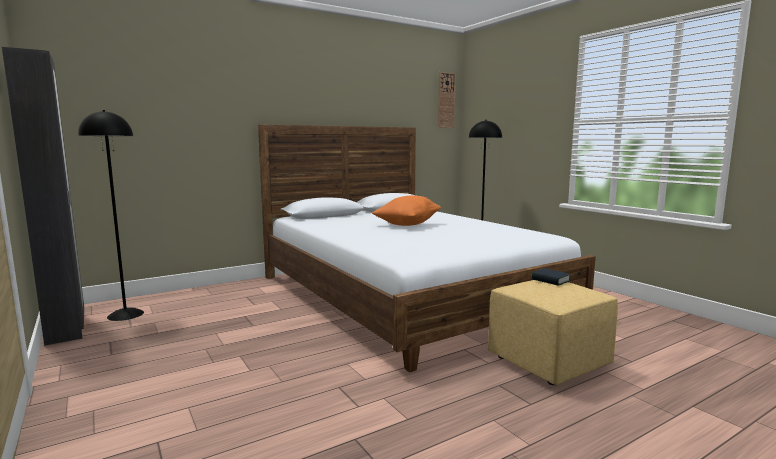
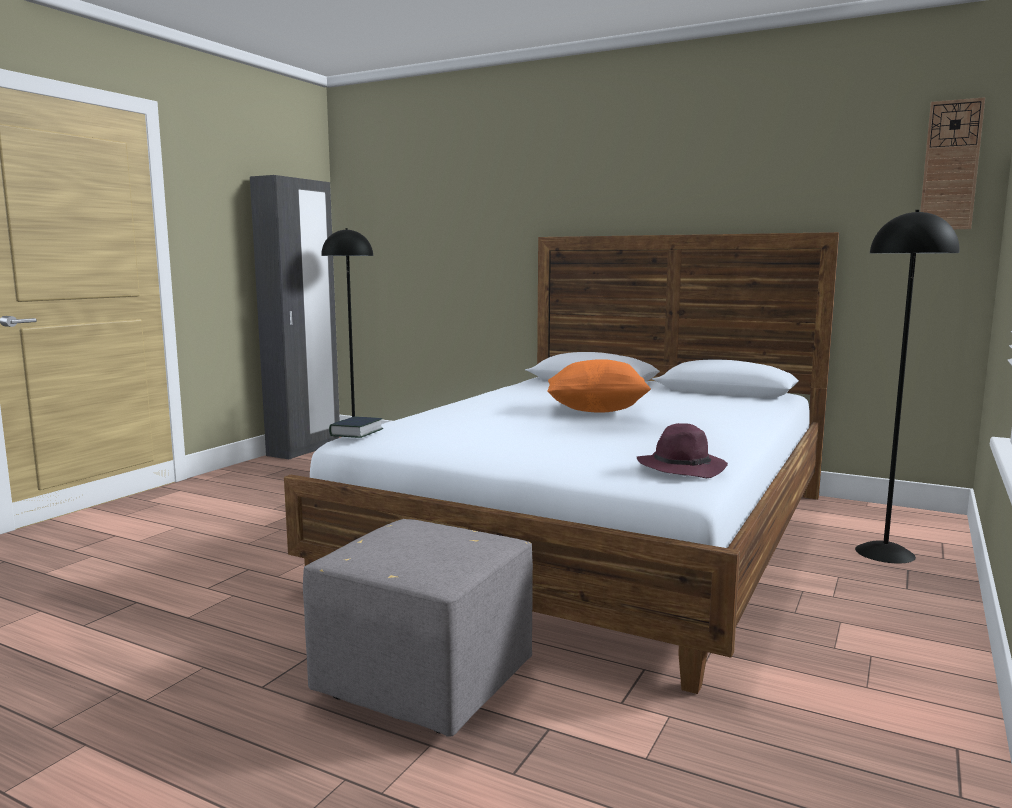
camera: 60 degrees right, 0 degrees up
yellow ottoman [488,280,618,385] -> grey ottoman [303,519,533,737]
book [532,268,570,286] -> book moved to [329,416,384,438]
none -> purple hat [637,423,728,478]

